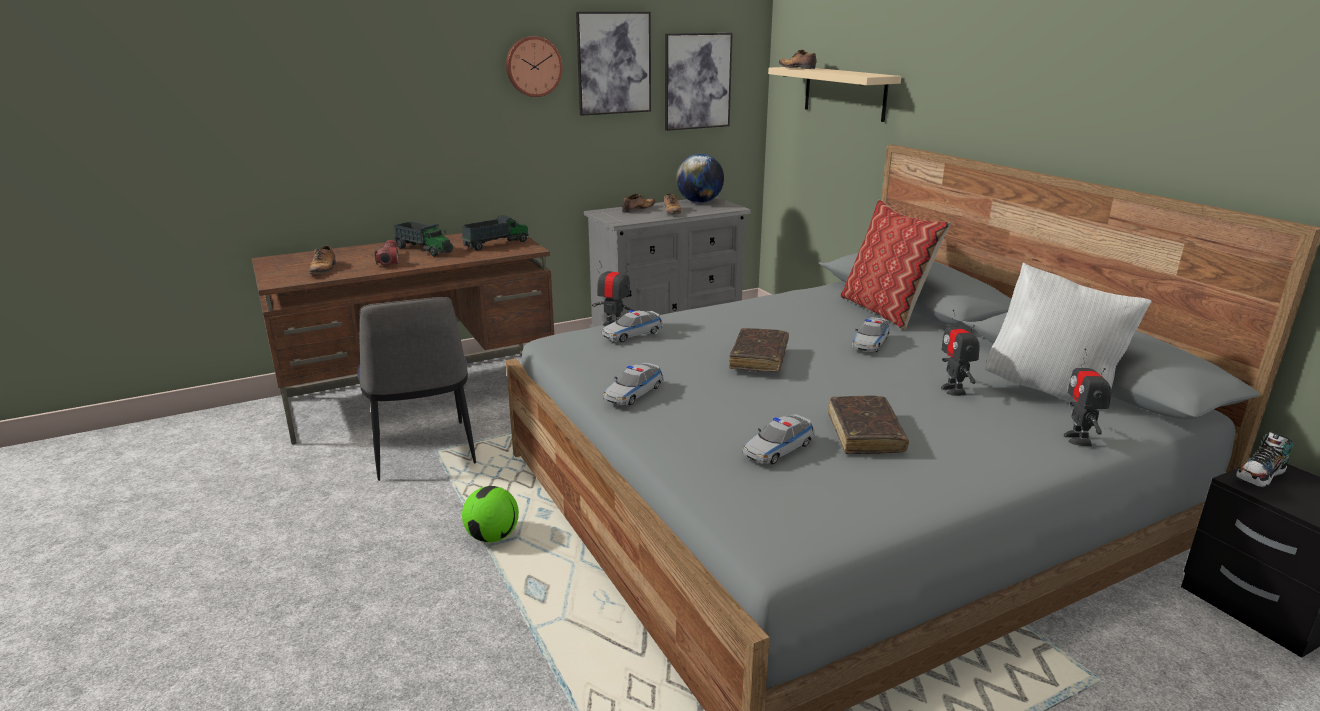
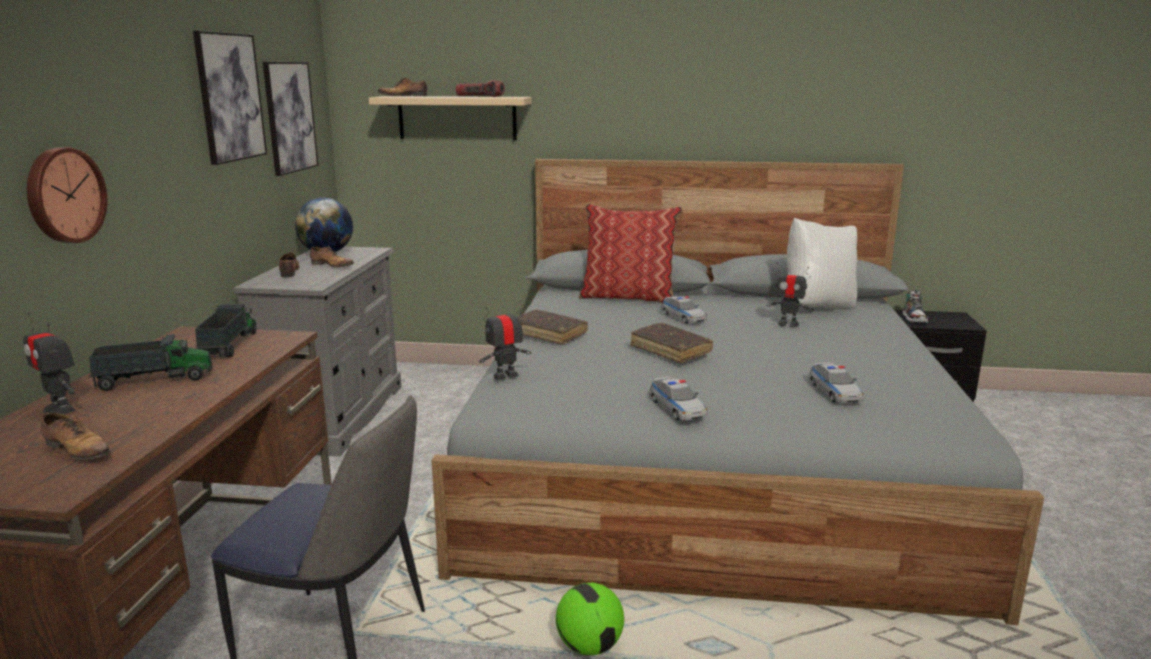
camera: 55 degrees left, 5 degrees down
flashlight [374,240,399,265] -> flashlight moved to [456,80,505,97]
wall clock [506,36,563,97] -> wall clock moved to [27,147,108,243]
toy car [602,310,663,342] -> none
brown book [828,395,909,454] -> brown book moved to [518,310,588,345]
toy robot [1064,348,1111,446] -> toy robot moved to [23,313,76,414]

